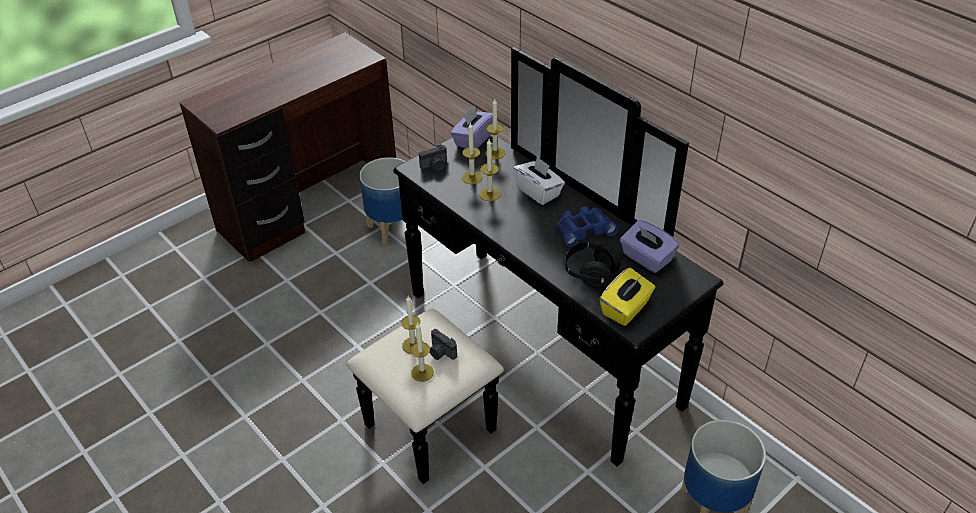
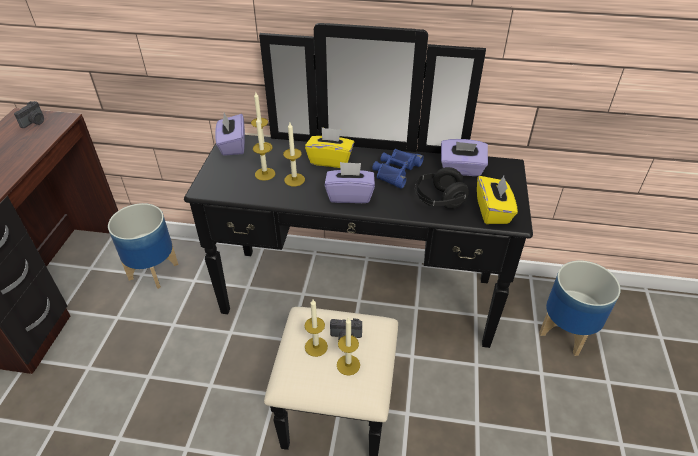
camera: 40 degrees left, 0 degrees up
camera [419,144,447,172] -> camera moved to [14,101,44,128]
white tissue box [513,156,565,205] -> yellow tissue box [305,127,354,168]
none -> purple tissue box [324,162,375,203]

